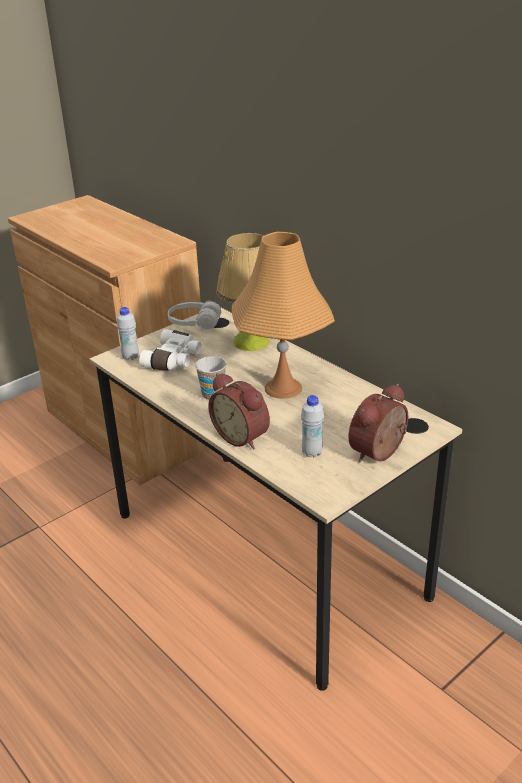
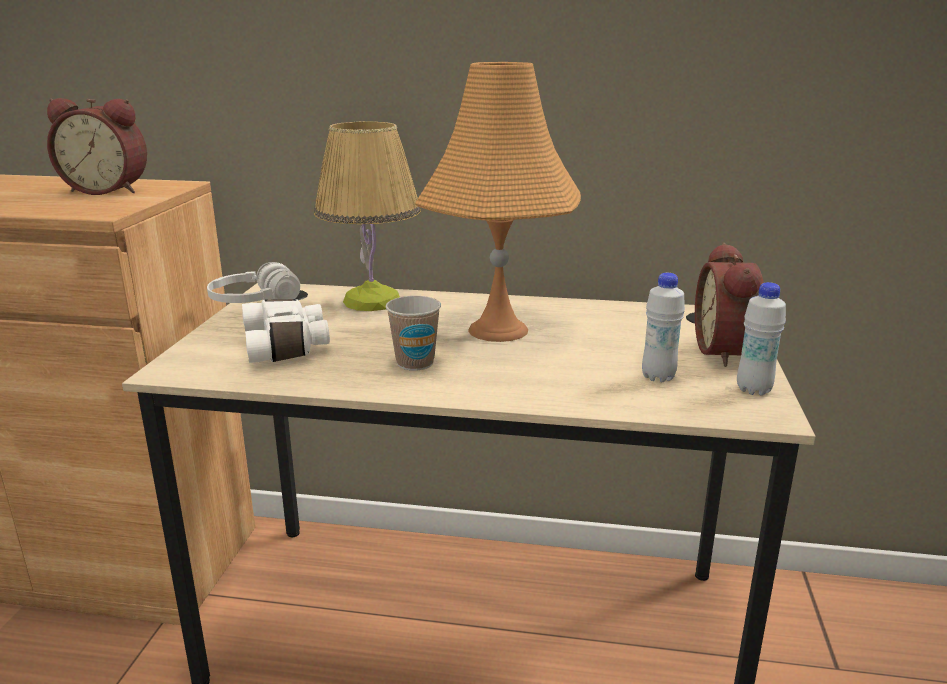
camera: 40 degrees left, 10 degrees down
white bottle [117,307,139,360] -> white bottle moved to [737,282,786,395]
alarm clock [208,373,270,449] -> alarm clock moved to [47,98,147,195]

